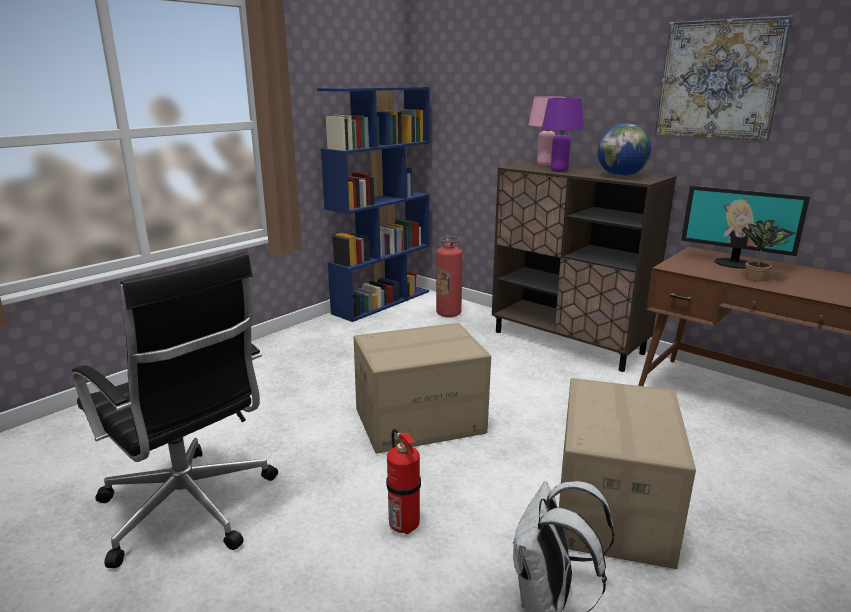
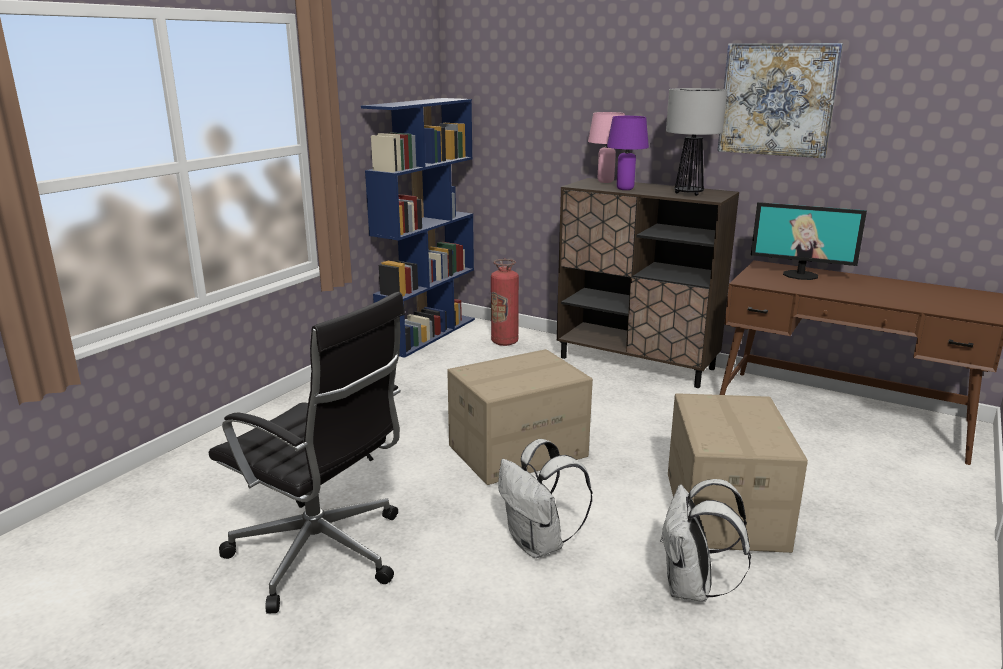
camera: 10 degrees left, 0 degrees up
fire extinguisher [386,428,421,534] -> white backpack [498,439,593,558]
globe [597,124,651,176] -> table lamp [666,88,727,196]
potted plant [742,220,795,281] -> none

